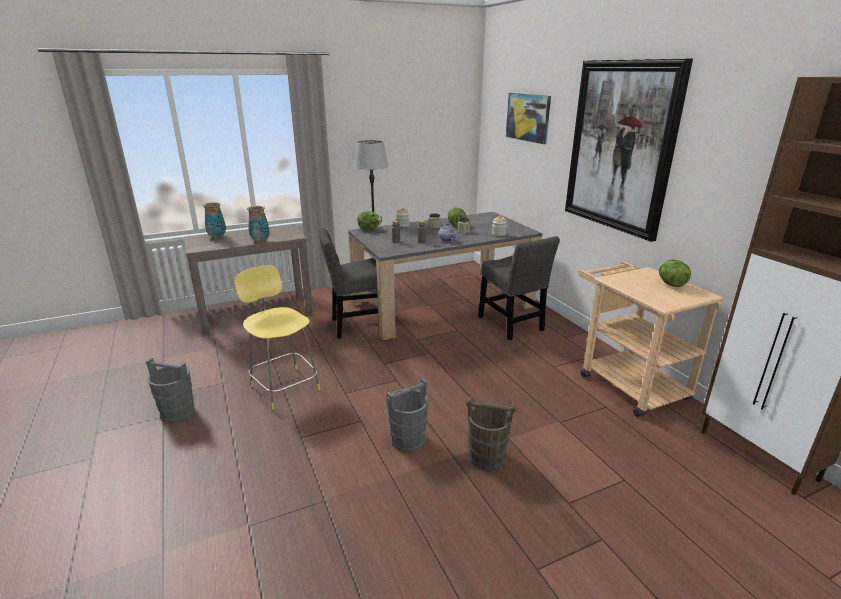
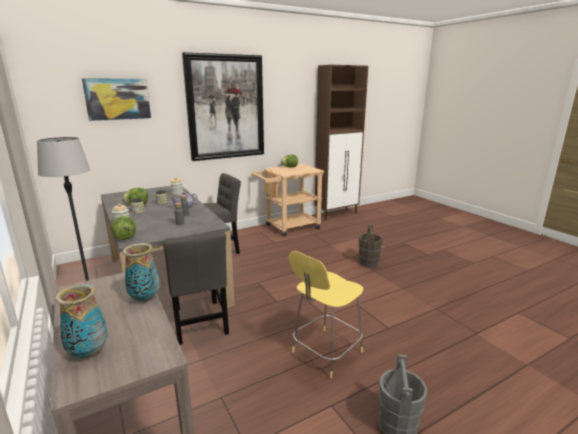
camera: 95 degrees left, 5 degrees down
grey bucket [386,378,428,452] -> none

